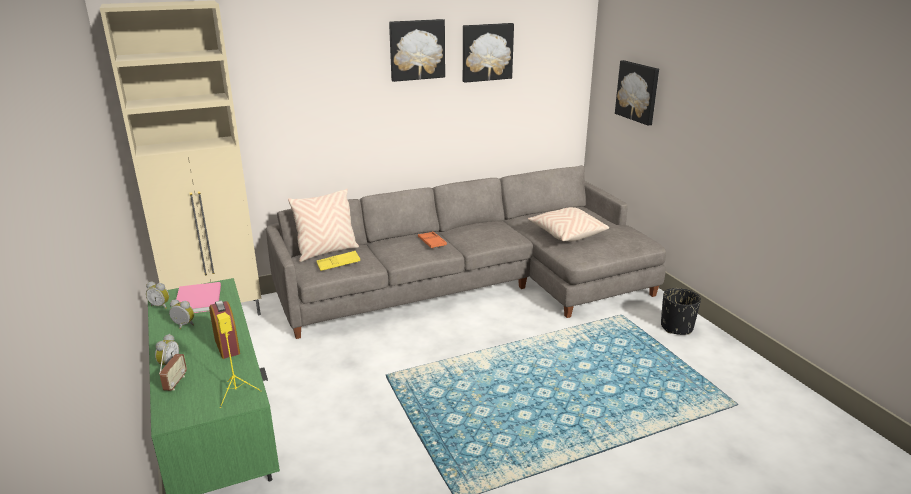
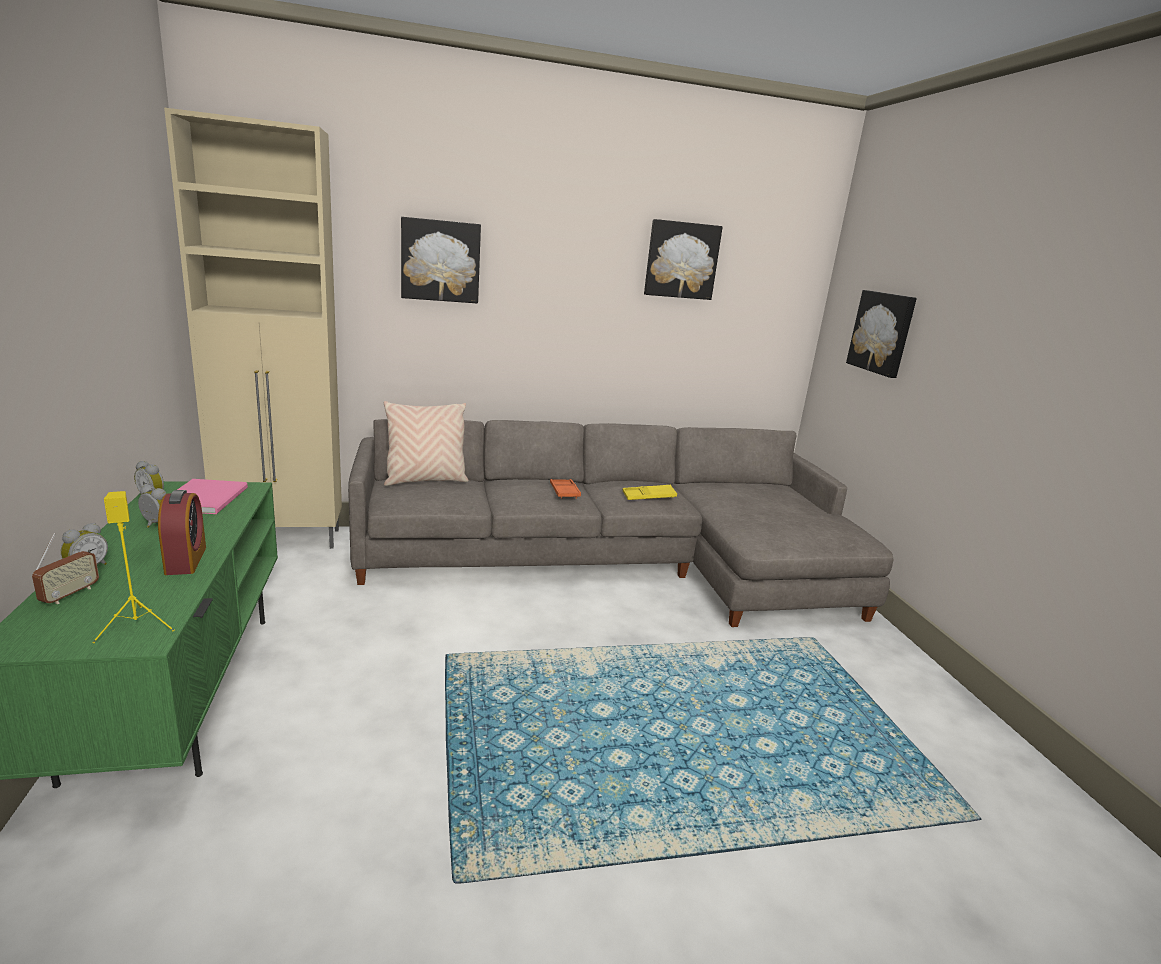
camera: 10 degrees right, 5 degrees down
yellow tray [316,251,360,271] -> yellow tray moved to [623,485,677,500]
picture [389,19,445,82] -> picture moved to [401,217,481,303]
beige pillow [528,207,609,241] -> none
black planter [661,288,701,335] -> none

